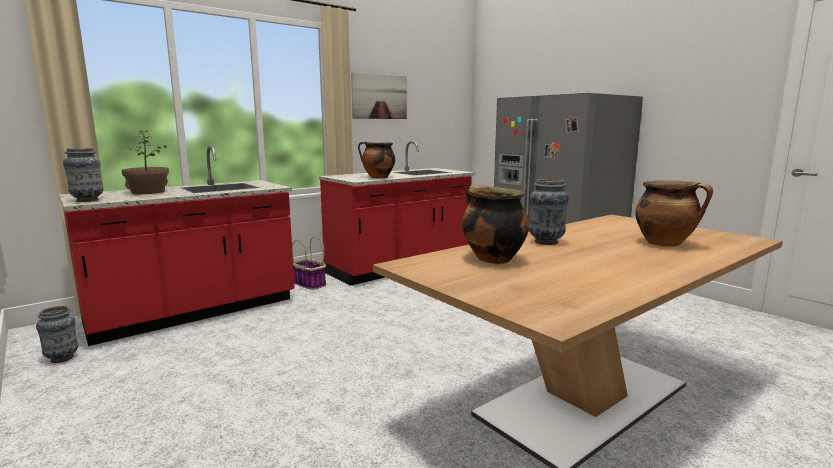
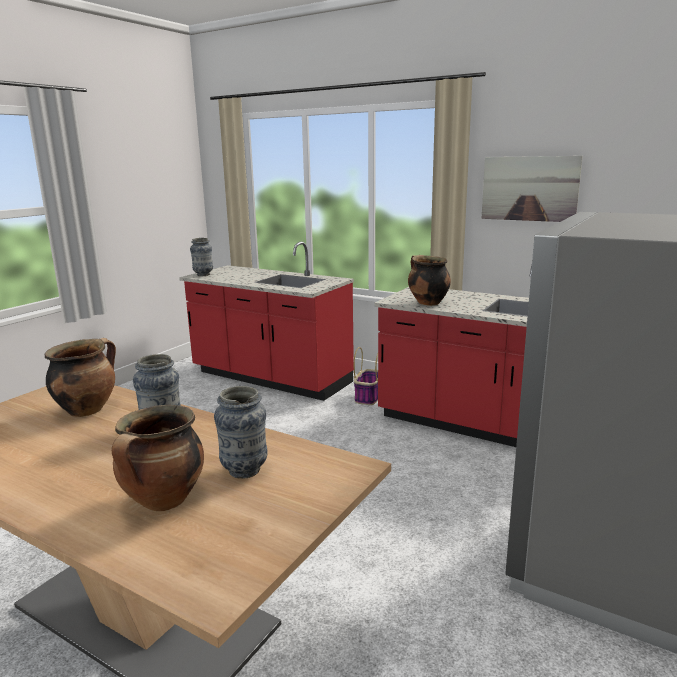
camera: 70 degrees right, 5 degrees up
vase [36,306,78,363] -> vase moved to [214,386,268,479]
potted plant [119,130,169,194] -> none

